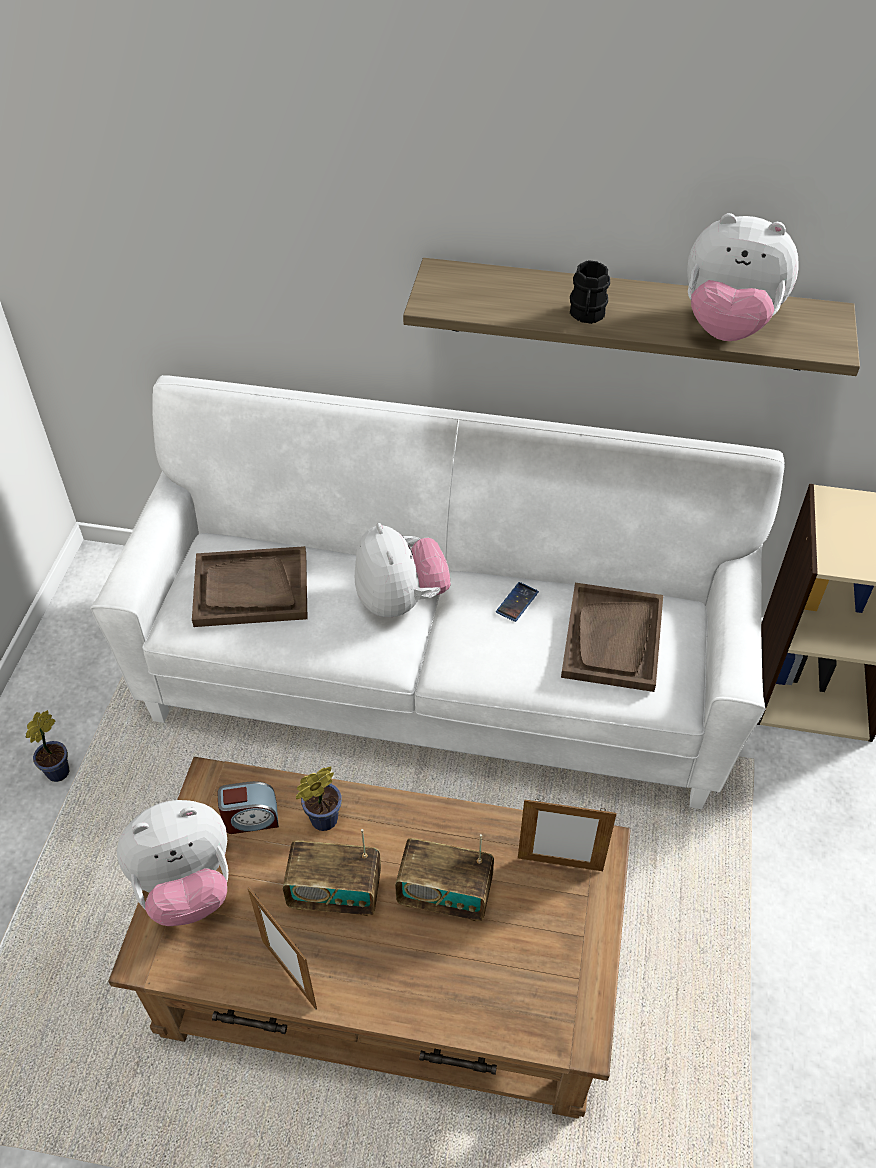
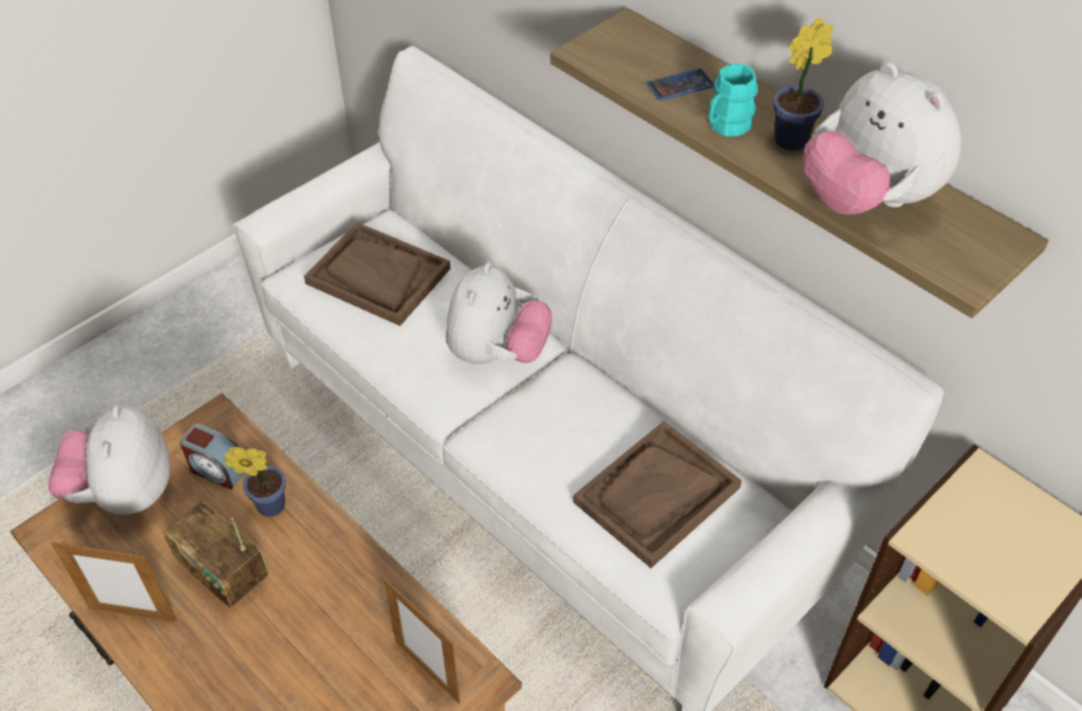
camera: 35 degrees right, 0 degrees up
potted plant [26,710,69,782] -> potted plant moved to [773,17,833,151]
plush toy [117,800,228,926] -> plush toy turned 75 degrees clockwise [48,405,170,515]
picture frame [248,887,317,1009] -> picture frame turned 75 degrees counterclockwise [51,541,177,622]
radio [395,834,494,921] -> none
phone [496,582,539,622] -> phone moved to [646,68,714,101]
black mug [570,260,610,324] -> turquoise mug [708,64,758,137]

